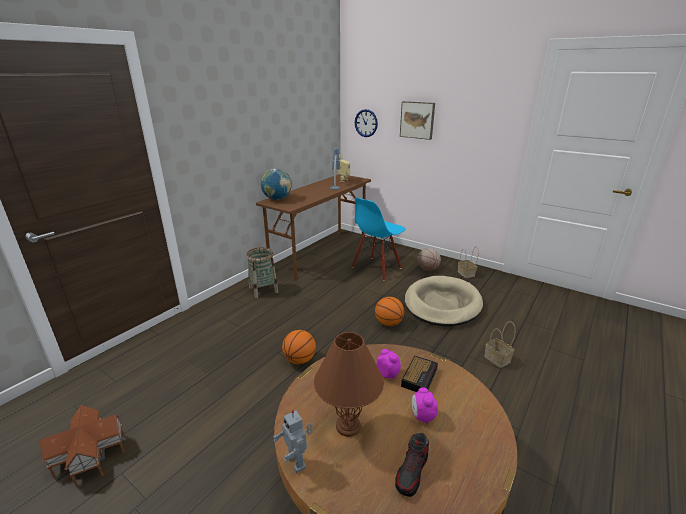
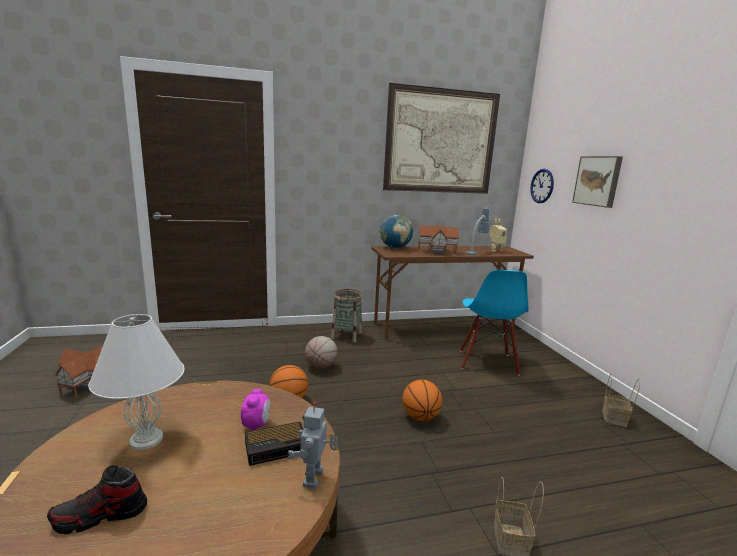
camera: 40 degrees right, 10 degrees down
toy robot [273,410,313,473] -> toy robot moved to [288,402,338,489]
brown table lamp [314,332,384,437] -> white table lamp [88,314,185,450]
blue chair [352,198,406,281] -> blue chair turned 75 degrees counterclockwise [460,270,528,375]
beige dog bed [405,276,483,326] -> none
alarm clock [412,387,438,424] -> none
basketball [417,248,441,271] -> basketball moved to [305,336,338,369]
none -> picture [383,83,500,194]
none -> toy house [418,224,459,256]

